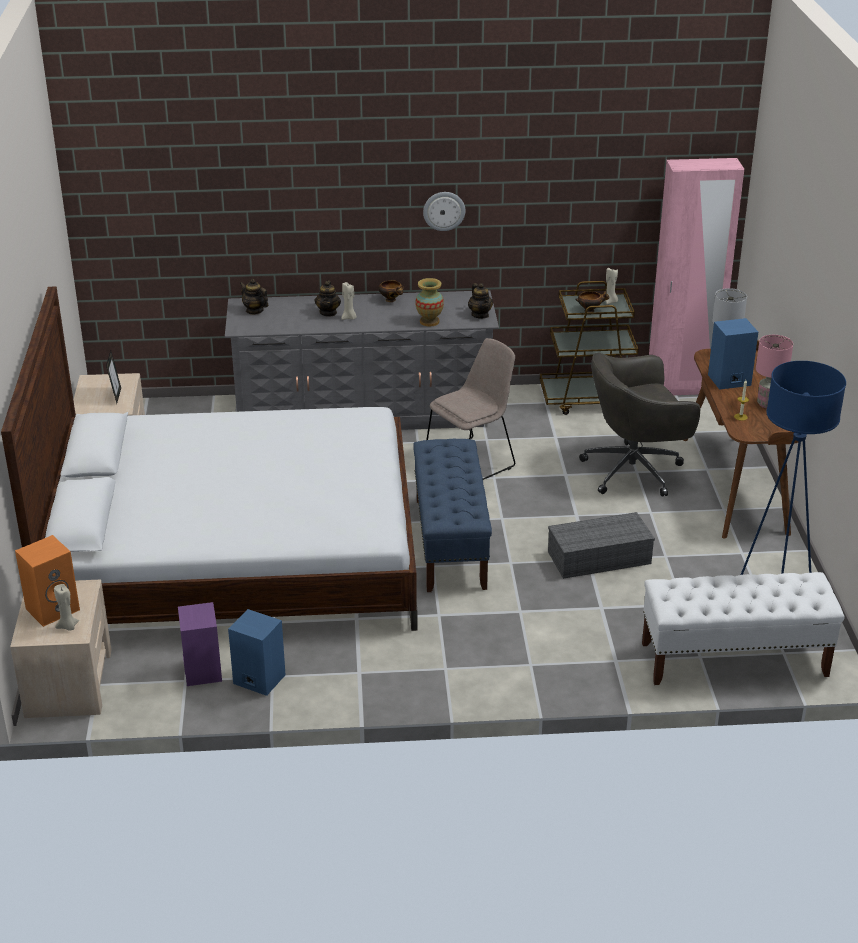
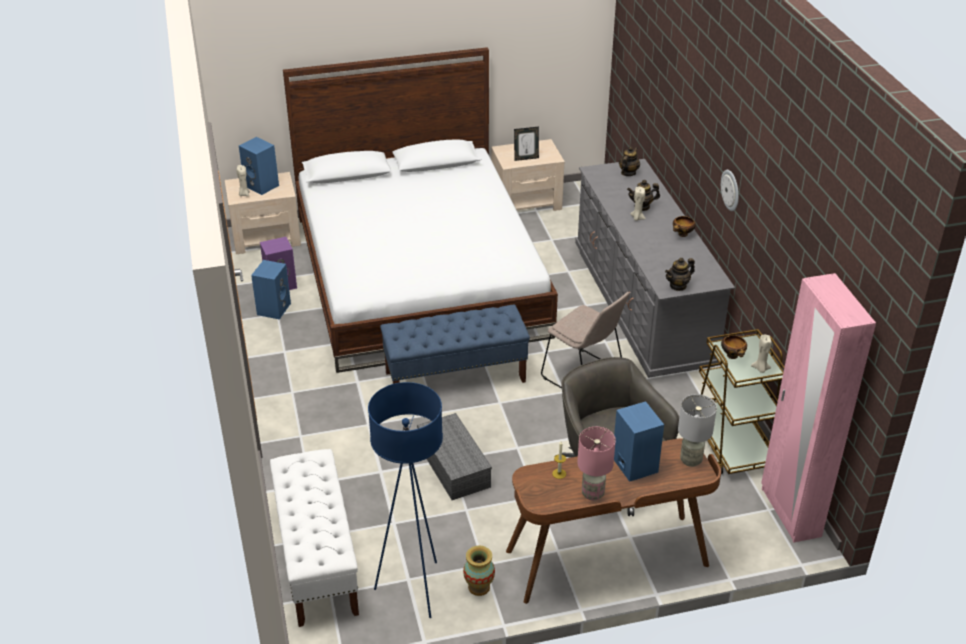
camera: 80 degrees right, 5 degrees up
orange speaker [15,535,80,627] -> blue speaker [239,137,279,195]
vase [415,278,444,326] -> vase moved to [463,546,495,596]

